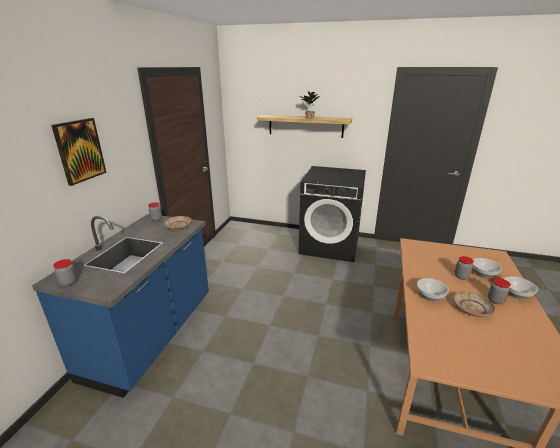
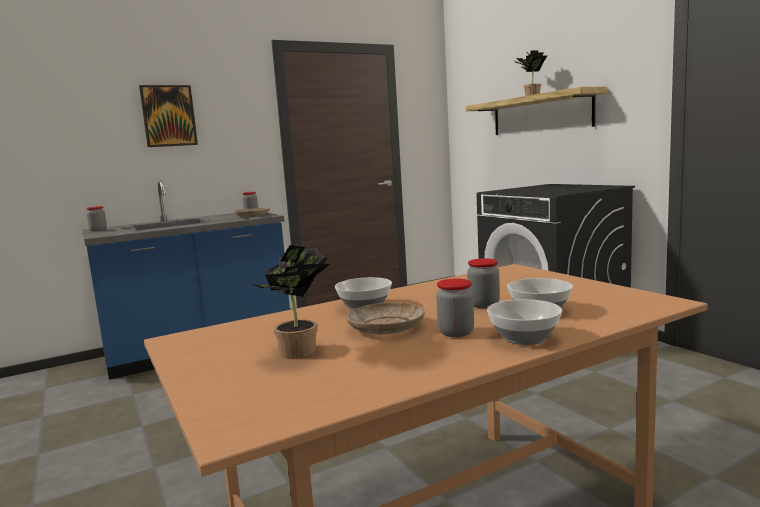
camera: 45 degrees right, 15 degrees down
none -> potted plant [250,243,329,358]

